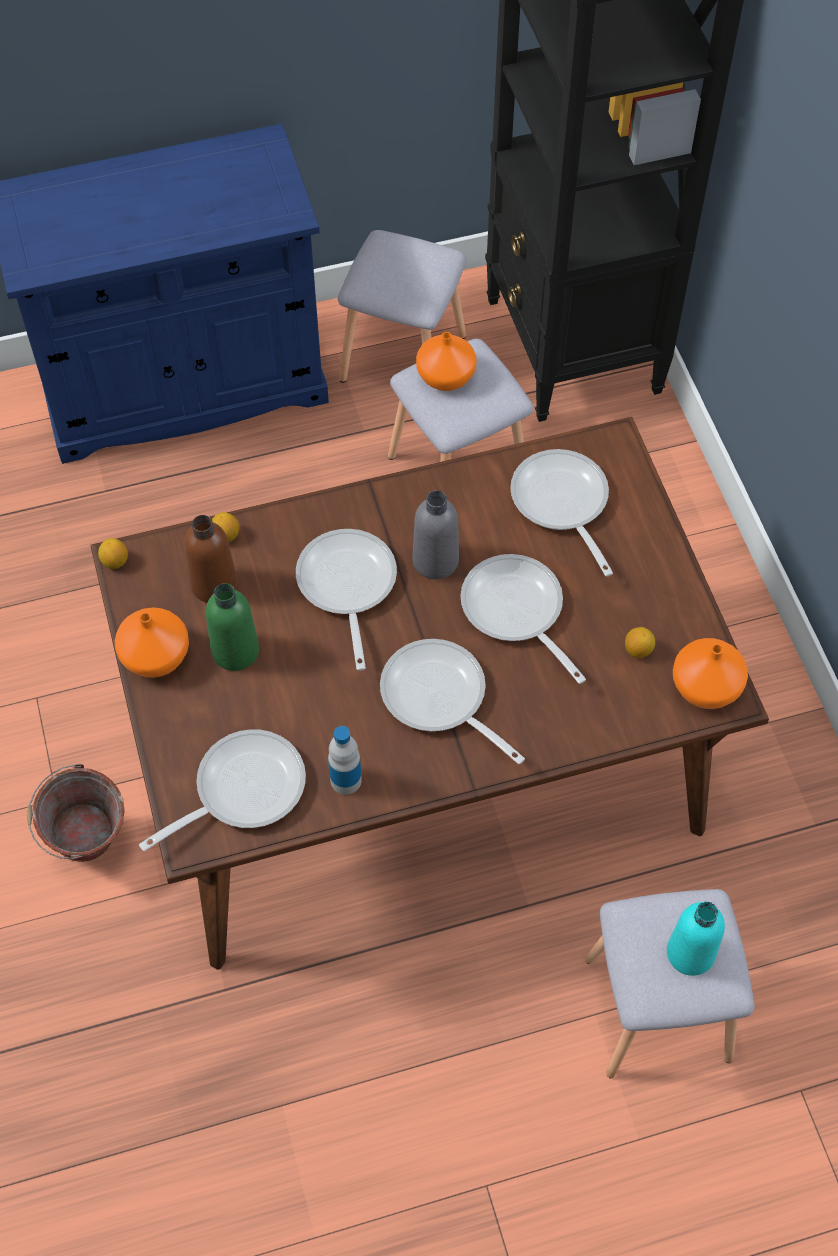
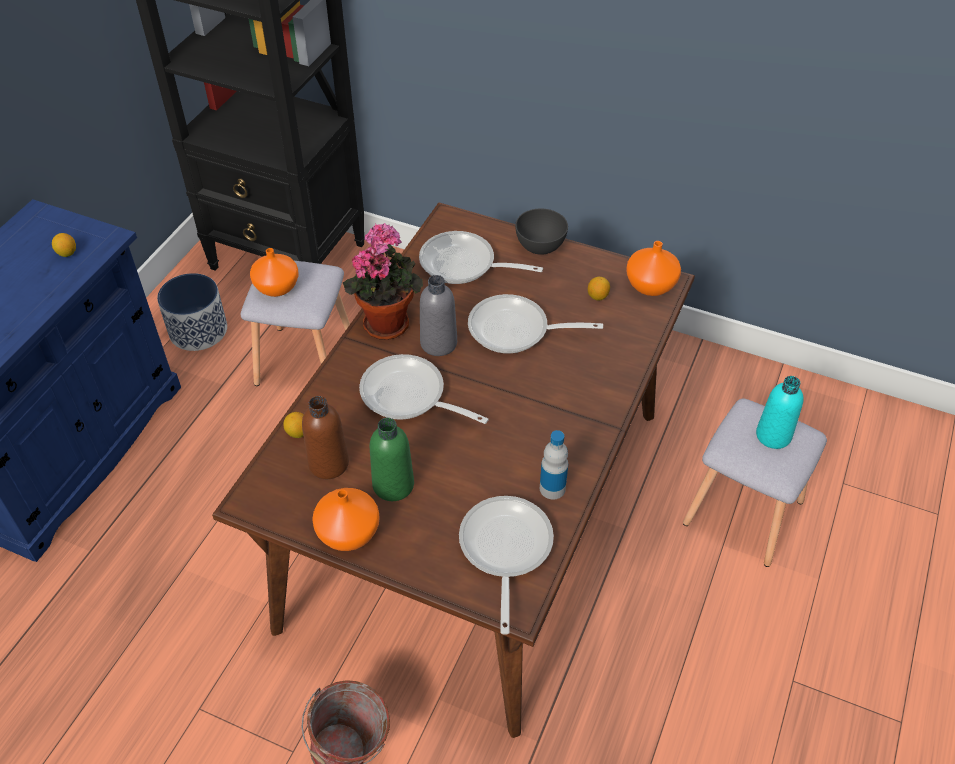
camera: 50 degrees left, 10 degrees down
lemon [98,538,128,569] -> lemon moved to [52,233,76,257]
grey stool [338,230,467,383] -> planter [157,273,227,351]
frying pan [380,639,525,764] -> none
none -> potted plant [343,223,423,340]
none -> grey bowl [515,208,568,255]

